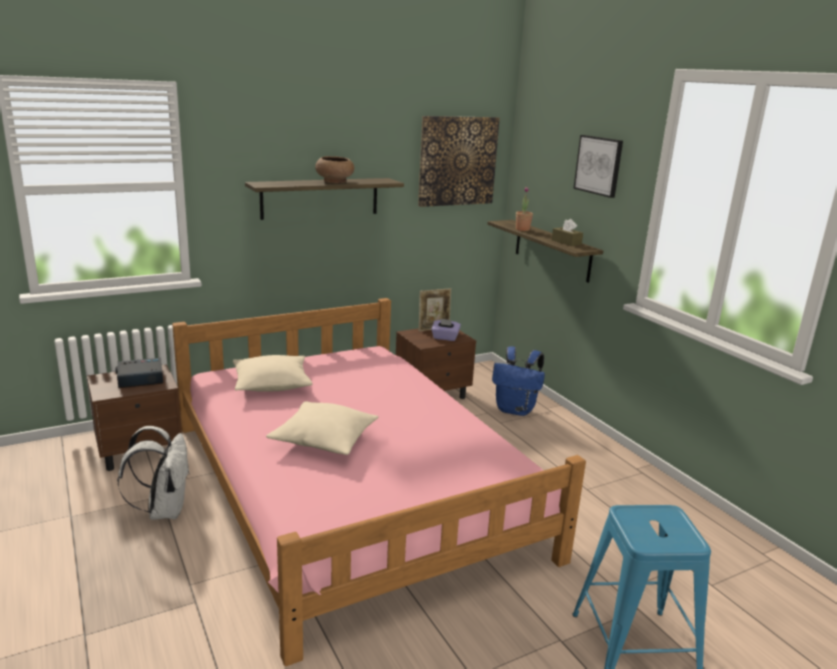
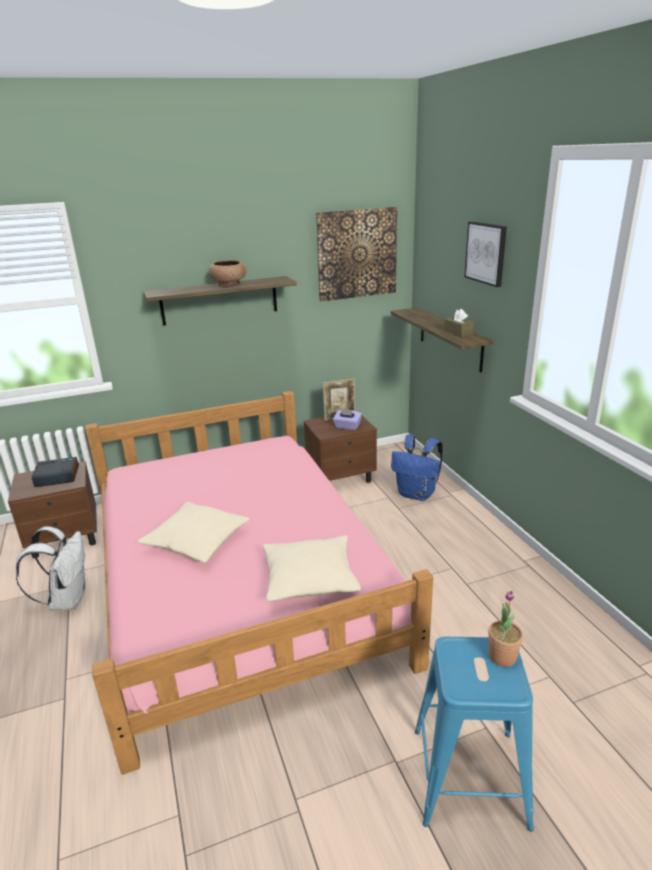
camera: 10 degrees right, 5 degrees up
beige pillow [233,355,312,392] -> beige pillow moved to [263,535,361,601]
potted plant [516,187,533,231] -> potted plant moved to [488,591,523,667]

